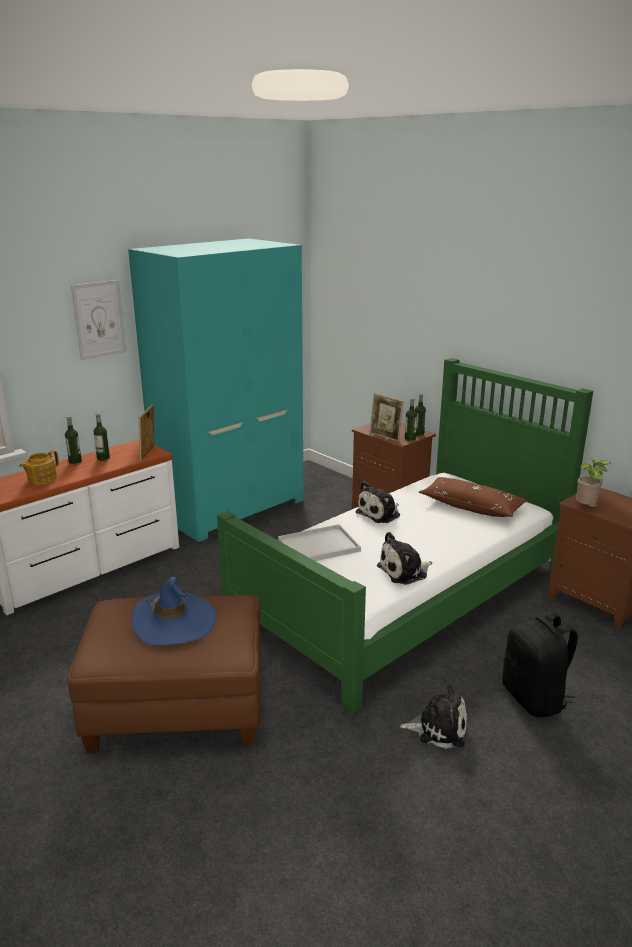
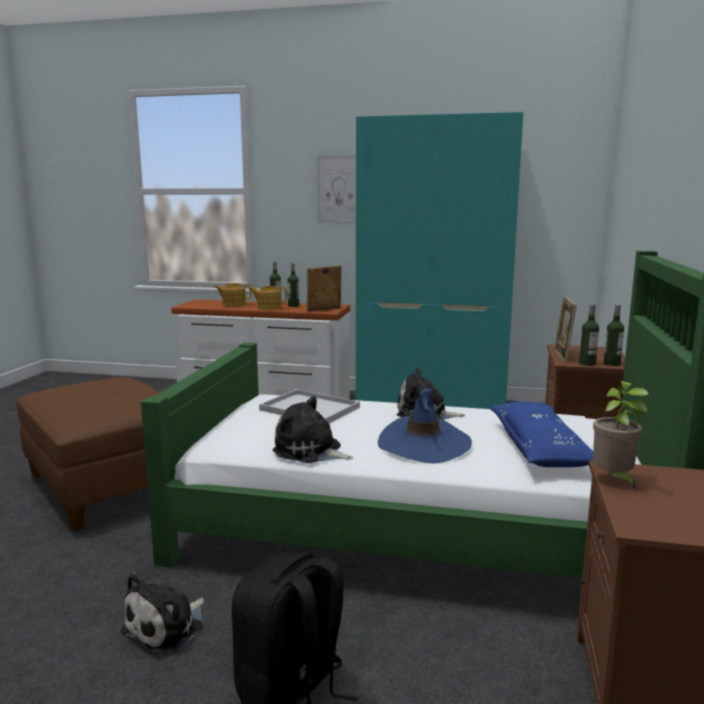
camera: 55 degrees right, 10 degrees down
blue hat [131,577,216,645] -> blue hat moved to [378,389,472,464]
plush toy [400,684,467,749] -> plush toy turned 60 degrees clockwise [121,573,204,654]
brown pillow [419,477,527,517] -> blue pillow [489,402,593,467]
none -> teapot [249,286,287,310]

